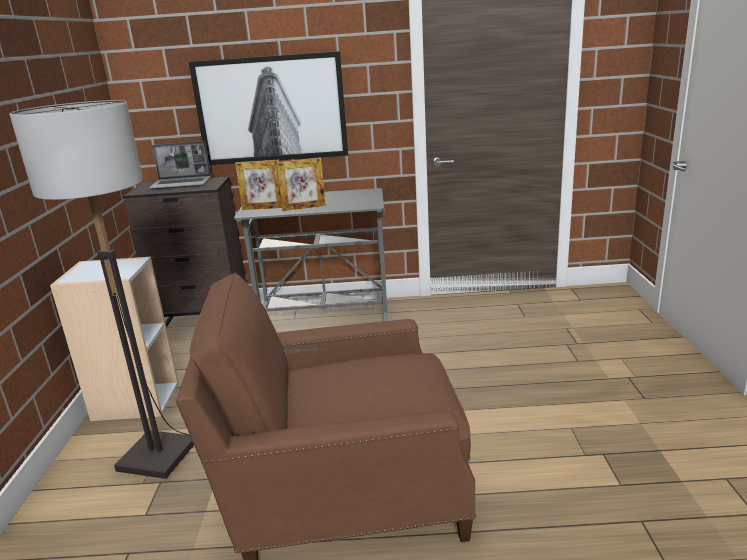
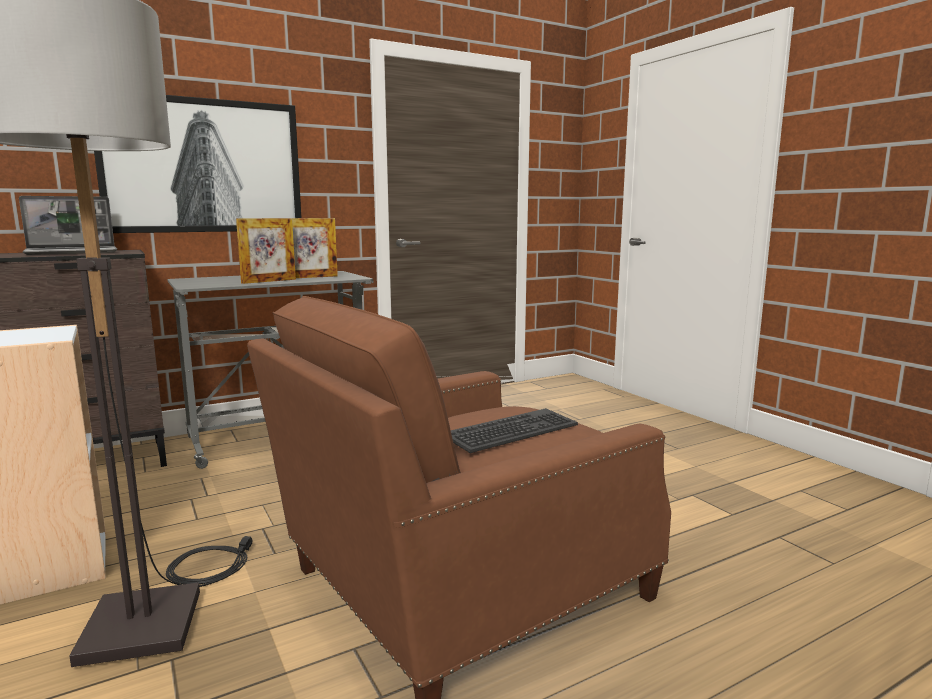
camera: 30 degrees left, 10 degrees down
picture frame [235,160,282,210] -> picture frame moved to [292,218,338,278]
none -> keyboard [451,408,578,453]

